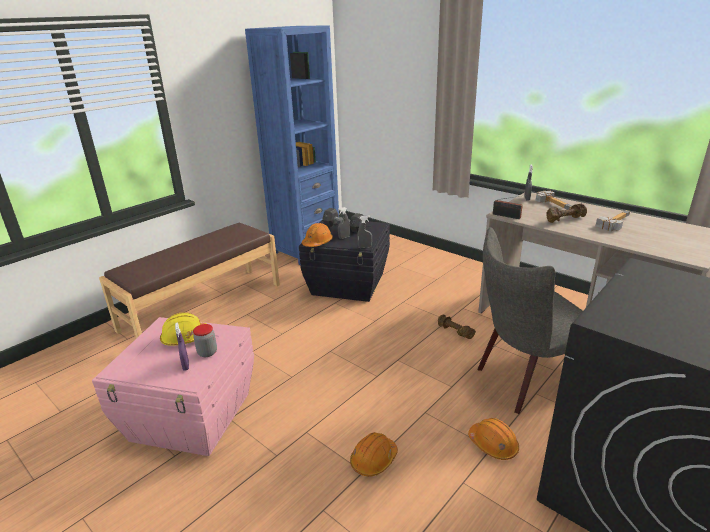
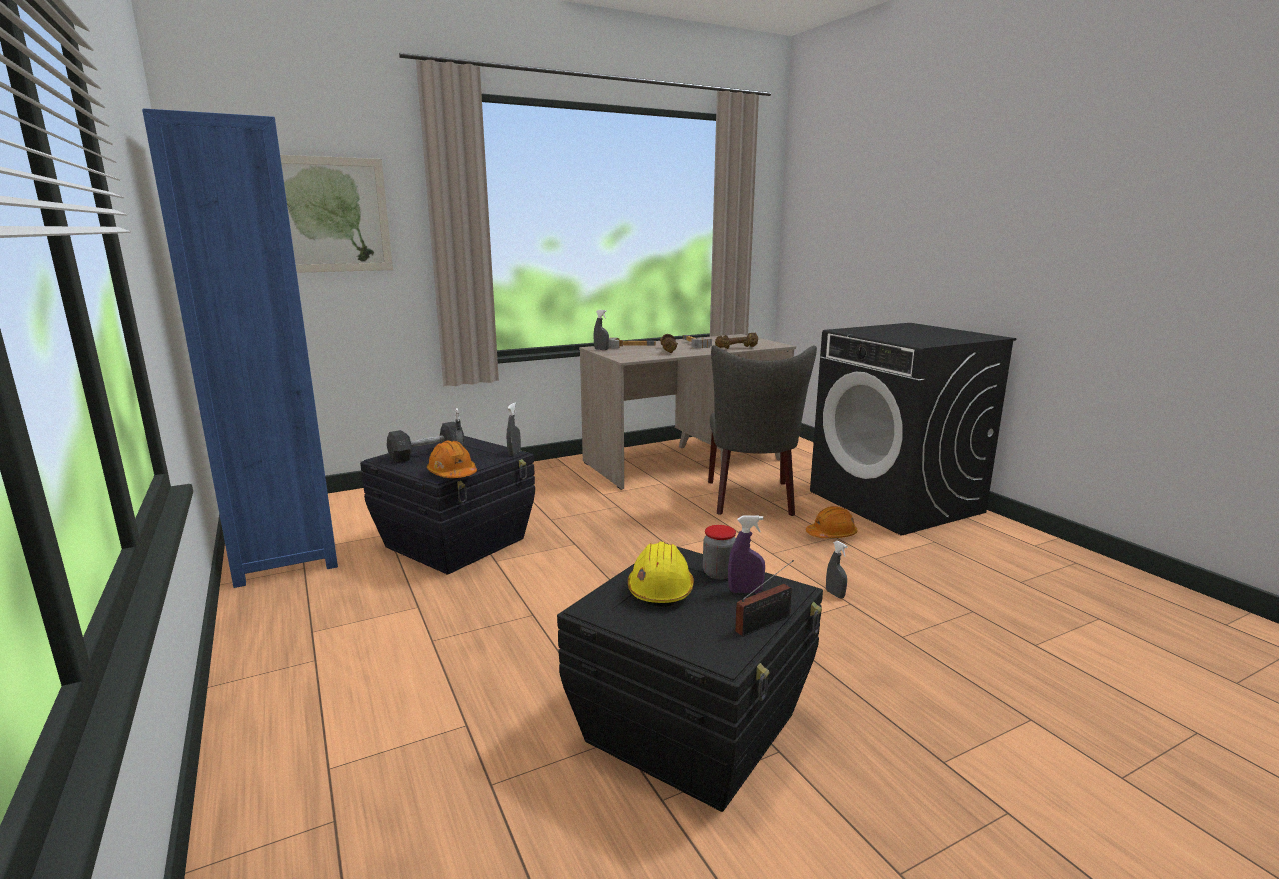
camera: 70 degrees left, 10 degrees down
pink storage box [92,317,254,456] -> black storage box [557,543,823,812]
brown bench [99,223,280,338] -> none
orange hard hat [350,432,398,477] -> grey spray bottle [826,541,848,598]
brown dumbbell [438,315,476,339] -> brown dumbbell moved to [715,333,758,349]
radio [493,195,527,219] -> radio moved to [735,560,794,637]
none -> picture [280,155,393,273]

